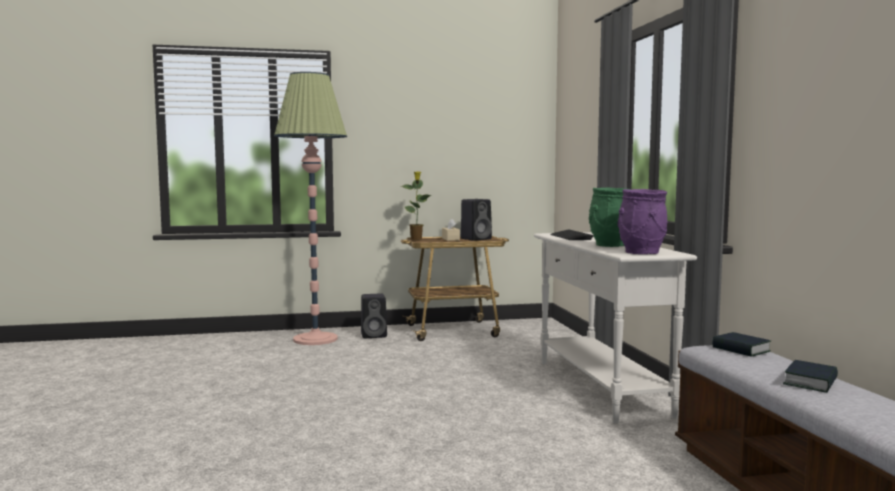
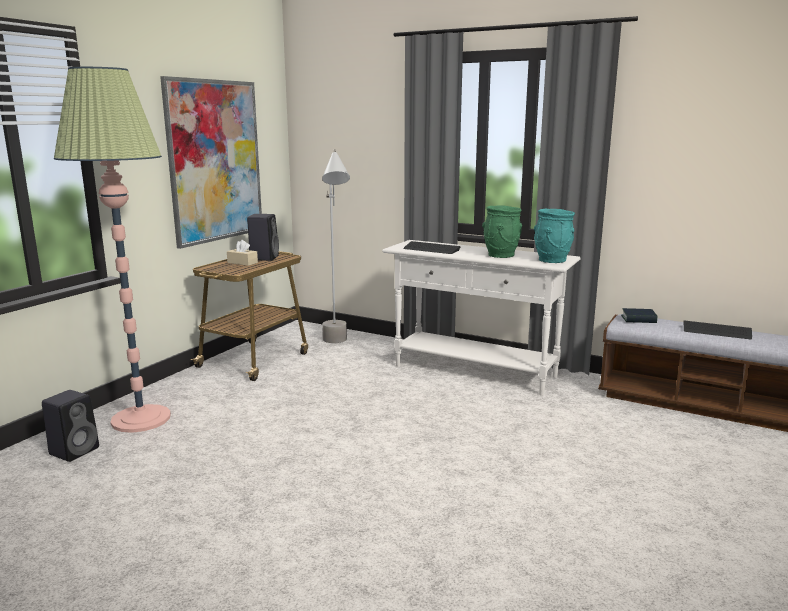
camera: 50 degrees left, 10 degrees up
black speaker [361,294,387,338] -> black speaker moved to [42,390,99,462]
potted plant [401,171,432,240] -> none
purple vase [617,189,668,254] -> turquoise vase [534,209,575,263]
book [783,360,838,393] -> keyboard [684,320,752,339]
none -> picture [160,76,262,249]
none -> grey floor lamp [322,149,350,343]

